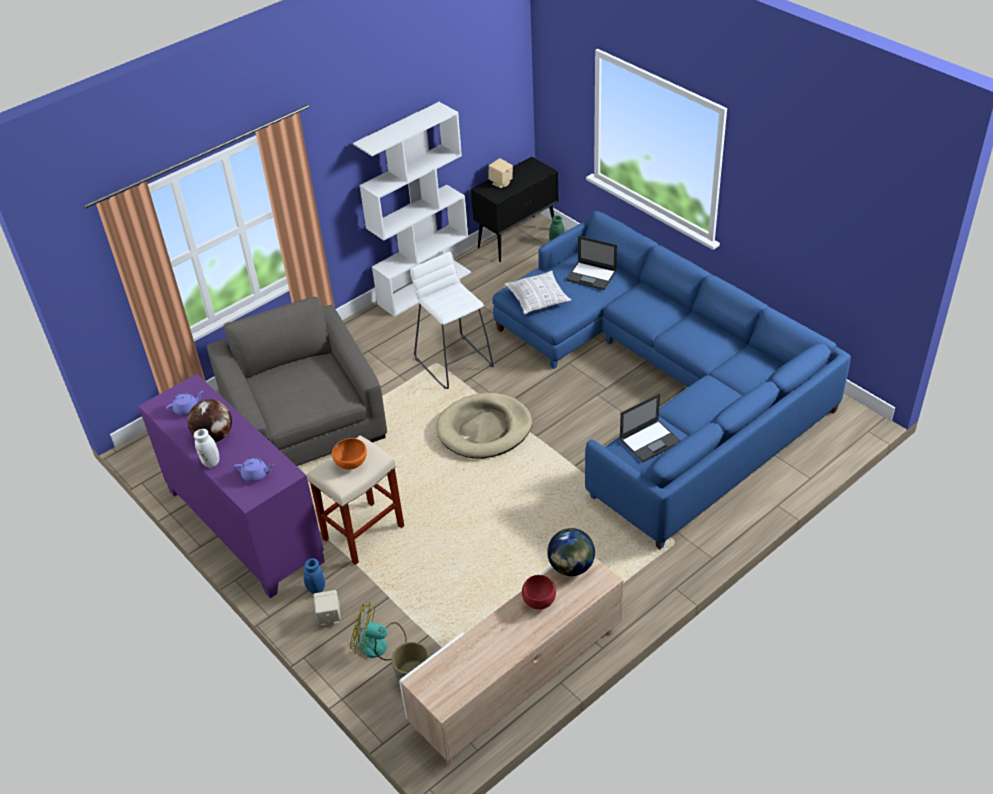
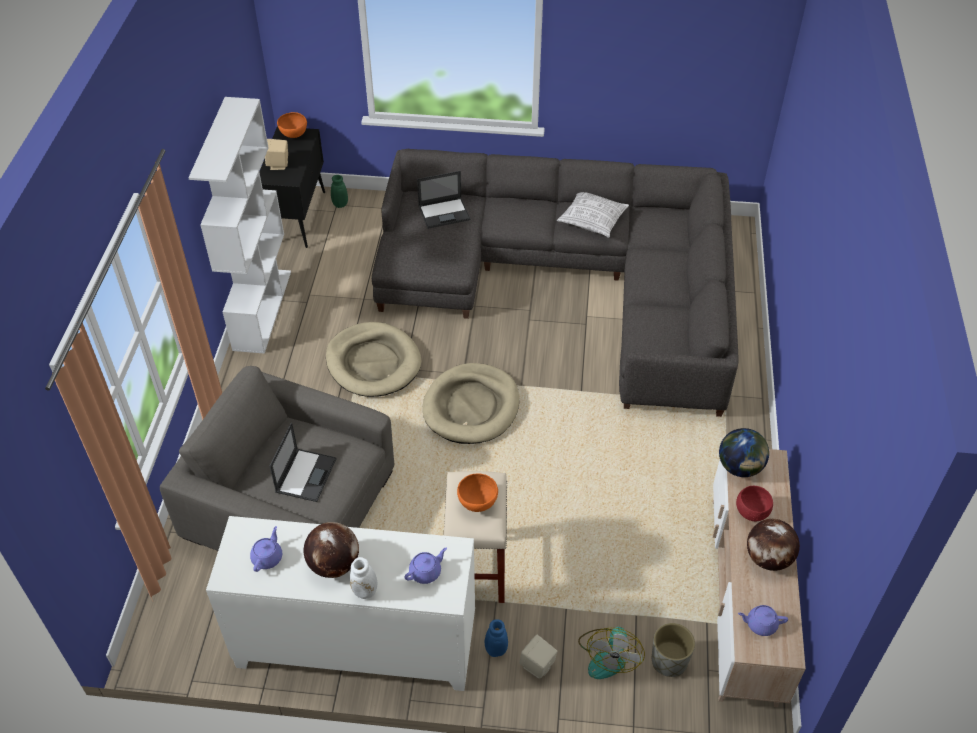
camera: 45 degrees left, 5 degrees up
purple cabinet [139,374,325,599] -> white cabinet [206,516,475,691]
fan [350,602,407,661] -> fan turned 45 degrees counterclockwise [578,627,645,679]
white stool [410,252,494,389] -> beige dog bed [326,322,421,397]
blue sofa [492,211,851,549] -> grey sofa [372,149,739,417]
pillow [505,271,571,315] -> pillow moved to [557,192,629,238]
laptop [619,393,681,462] -> laptop moved to [270,423,336,502]
none -> orange bowl [277,112,307,138]
none -> purple teapot [738,605,788,636]
none -> globe [747,519,800,571]

